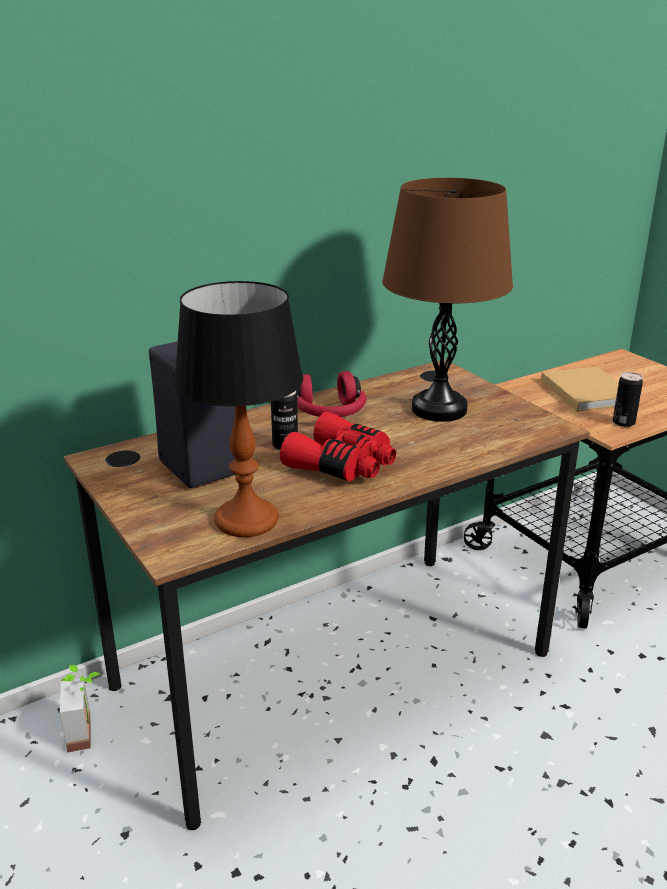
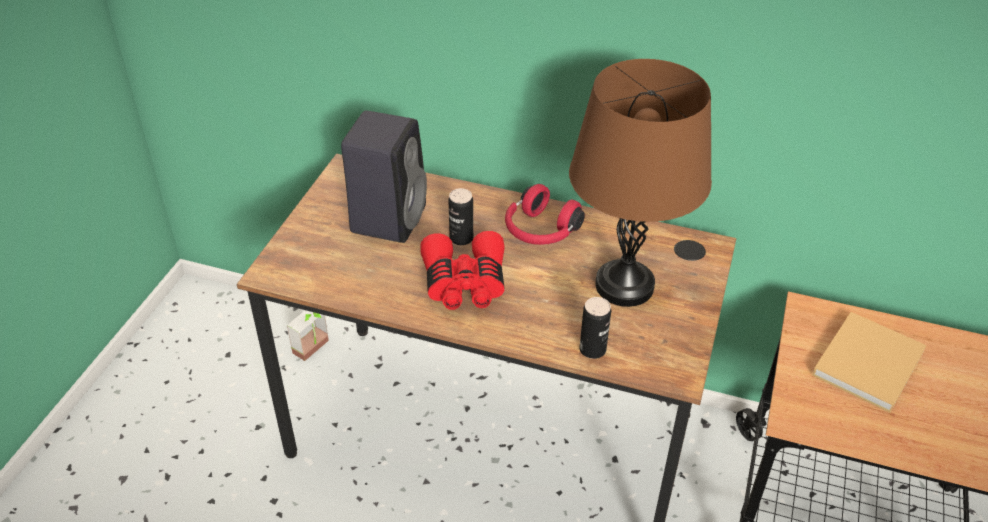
camera: 50 degrees right, 15 degrees up
table lamp [174,281,303,537] -> none
can [613,372,643,427] -> can moved to [580,297,611,359]

